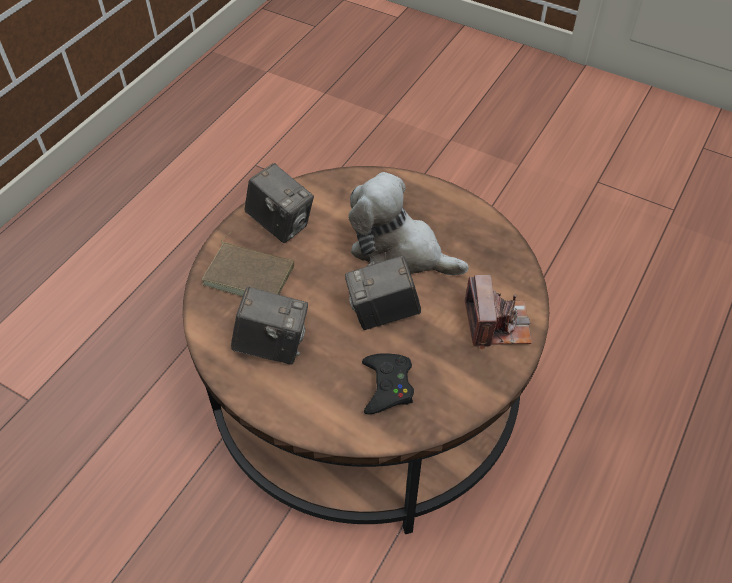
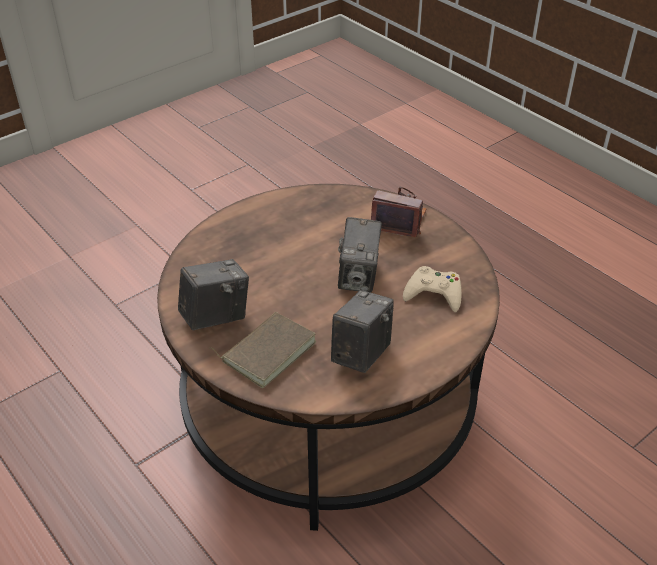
camera: 70 degrees left, 10 degrees down
plush toy [348,172,469,276] -> none
black game controller [362,353,414,414] -> beige game controller [403,266,462,312]

